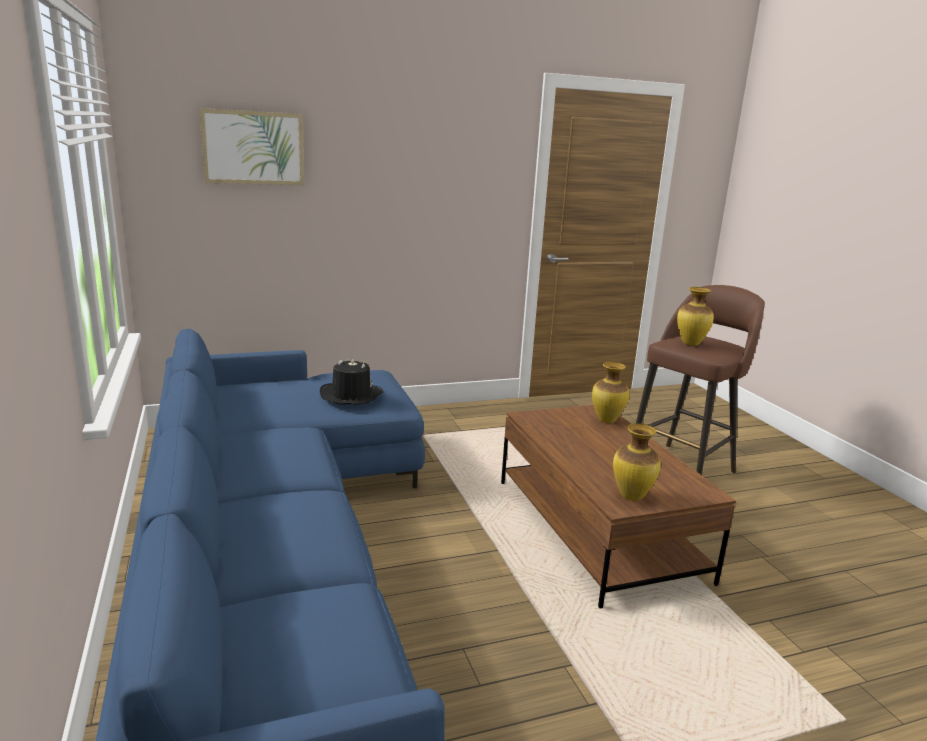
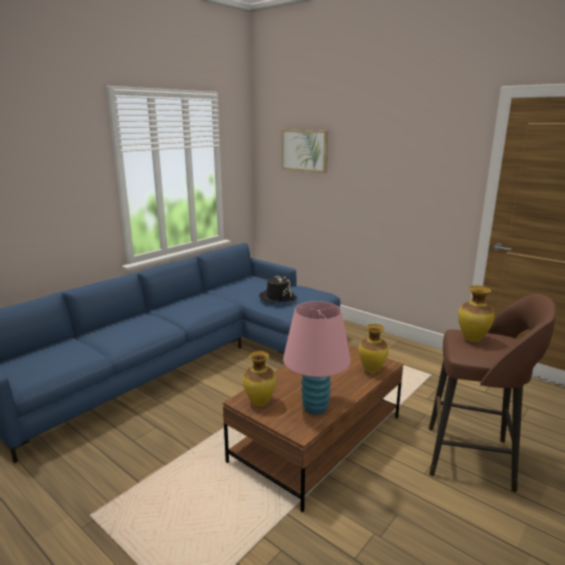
camera: 60 degrees right, 0 degrees up
none -> pink table lamp [283,301,351,415]

